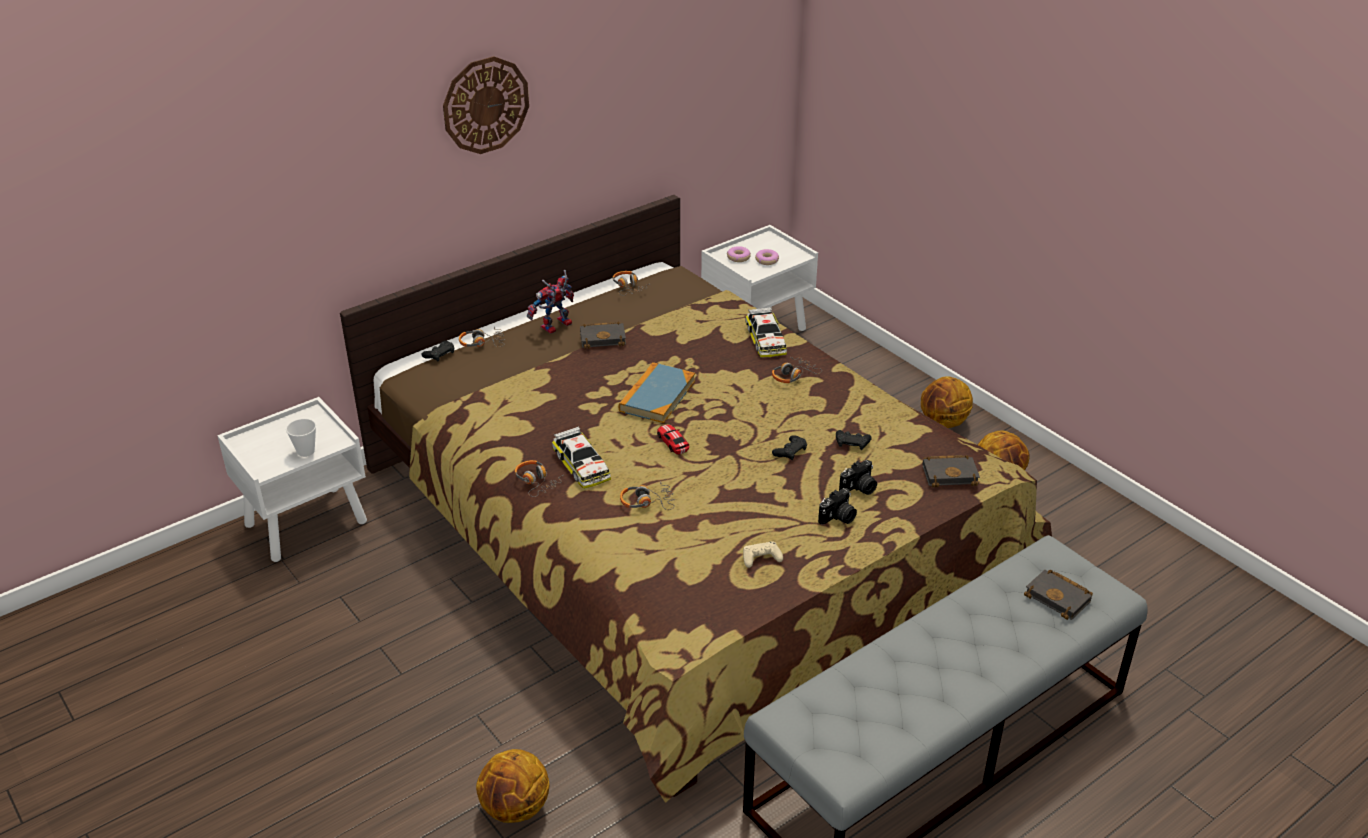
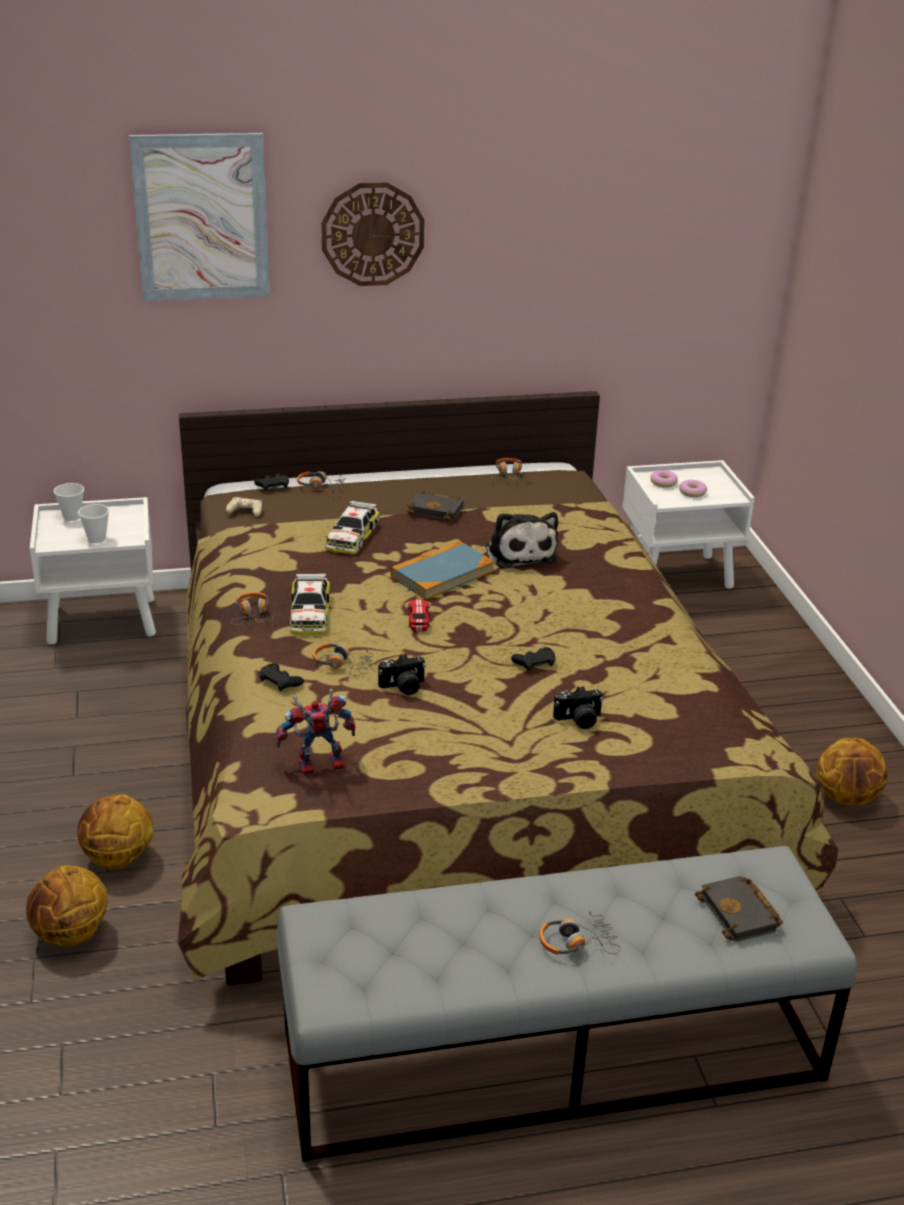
camera: 25 degrees right, 5 degrees down
toy robot [527,270,574,334] -> toy robot moved to [275,688,356,775]
beige game controller [743,541,783,568] -> beige game controller moved to [226,497,262,517]
toy car [746,307,787,357] -> toy car moved to [326,501,379,555]
headphones [772,357,822,383] -> headphones moved to [539,909,621,954]
camera [818,488,857,524] -> camera moved to [378,654,426,695]
black game controller [836,430,872,450] -> black game controller moved to [259,663,304,692]
basketball [921,376,973,428] -> basketball moved to [77,794,154,869]
black book [922,455,980,488] -> none
none -> cup [54,483,84,521]
none -> picture [129,133,270,301]
none -> plush toy [485,512,558,569]

